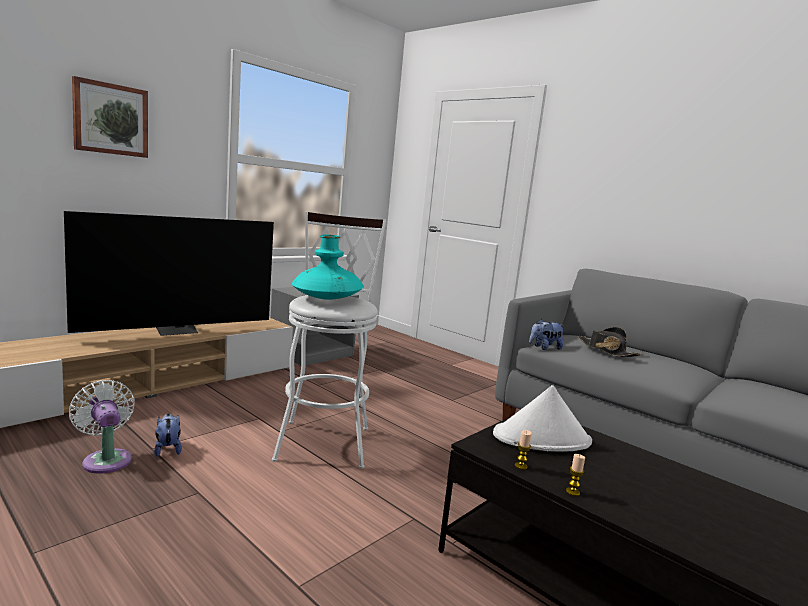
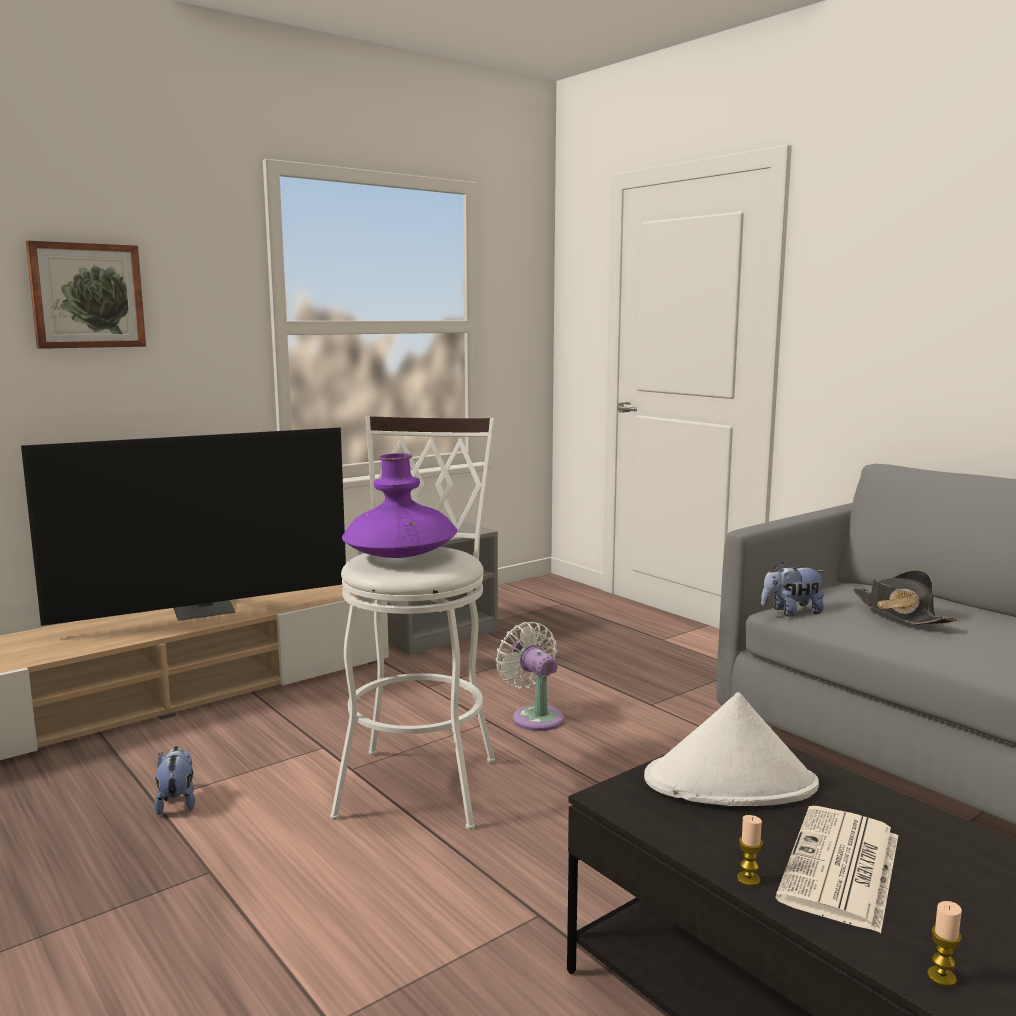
camera: 10 degrees right, 0 degrees up
white fan [69,380,135,474] -> white fan moved to [496,622,564,731]
turquoise vase [292,235,364,300] -> purple vase [342,453,457,558]
candle [515,430,532,470] -> candle moved to [927,901,962,987]
none -> newspaper [775,806,899,933]

